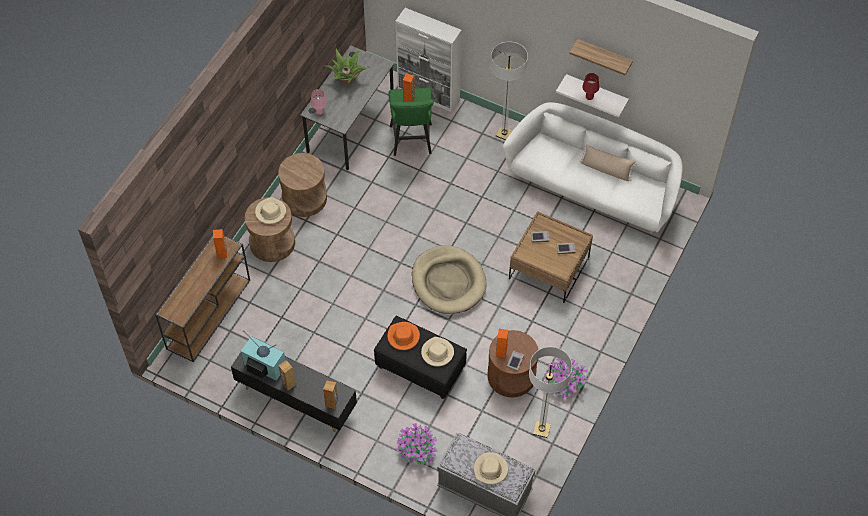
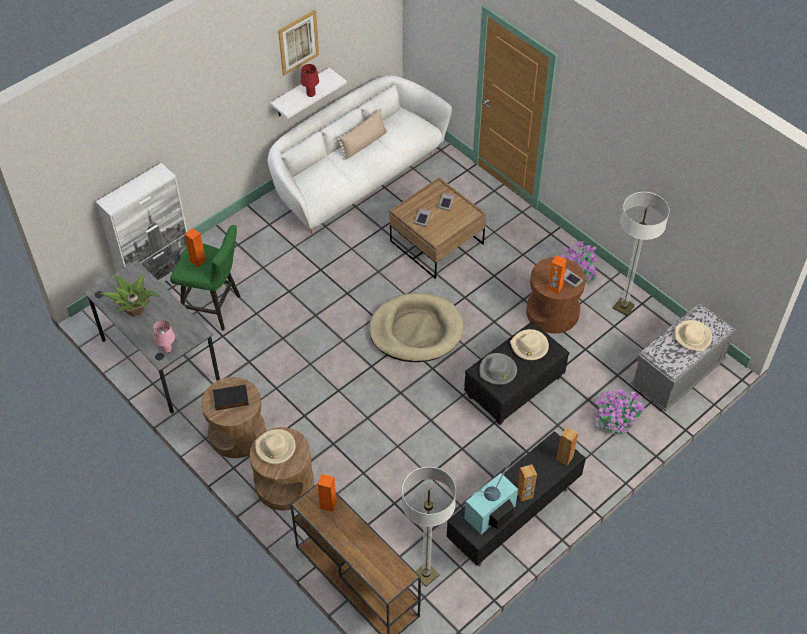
camera: 70 degrees left, 5 degrees down
orange hat [387,322,420,350] -> grey hat [479,353,517,385]
floor lamp [491,42,528,140] -> floor lamp moved to [402,467,456,587]
shelf [569,39,633,75] -> picture [278,10,319,75]
none -> black book [213,384,249,410]

